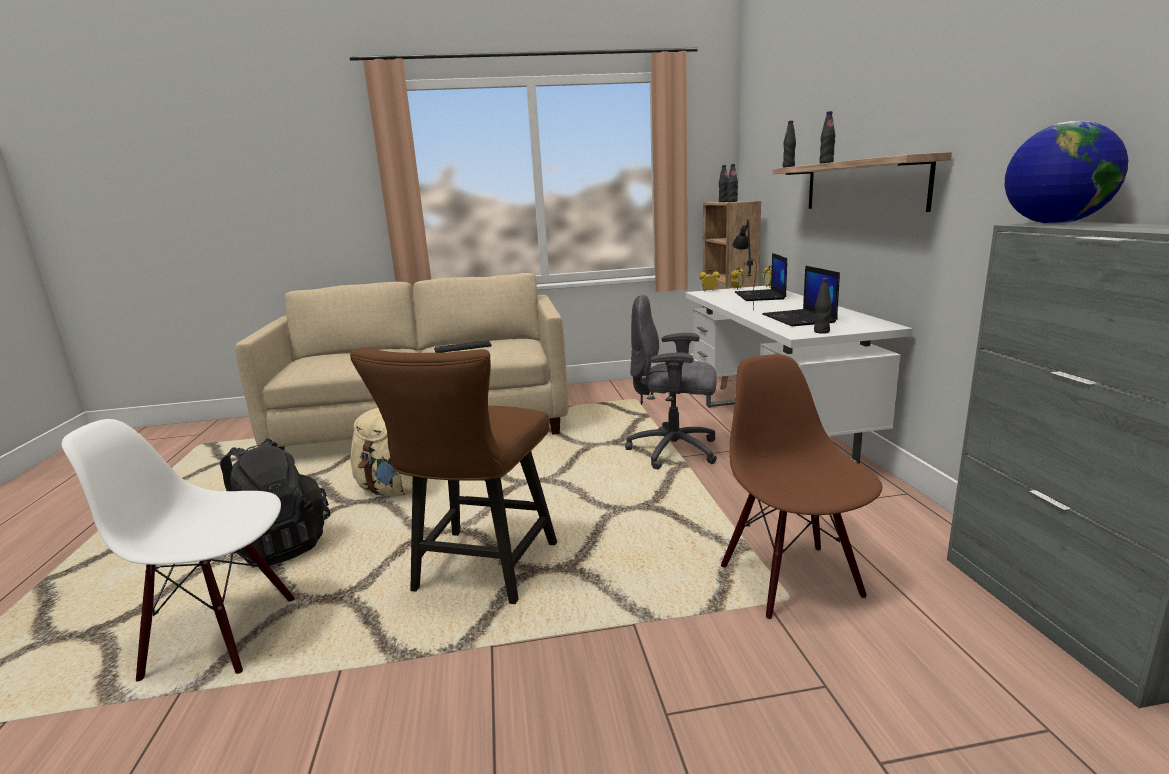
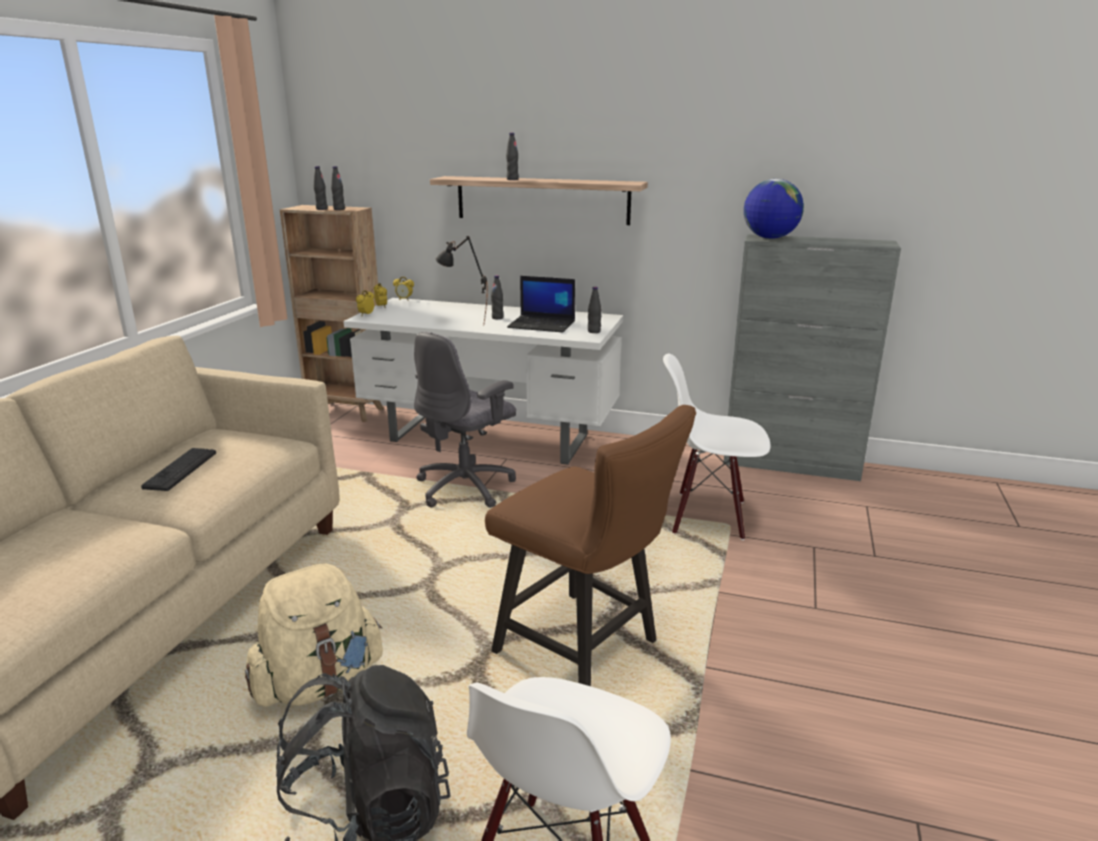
camera: 65 degrees left, 5 degrees up
brown chair [721,354,882,619] -> white chair [663,354,771,540]
laptop [735,253,787,301] -> none
black bottle [783,121,796,167] -> black bottle moved to [491,275,504,319]

